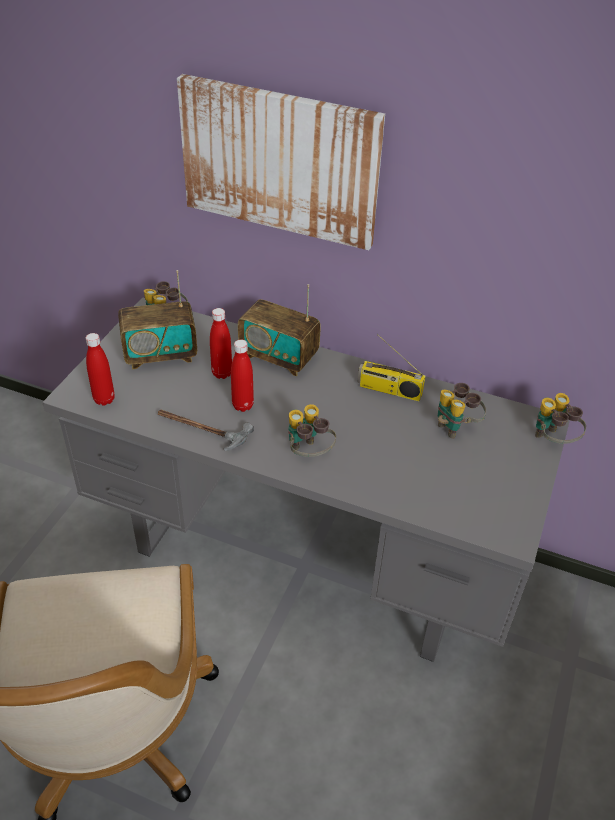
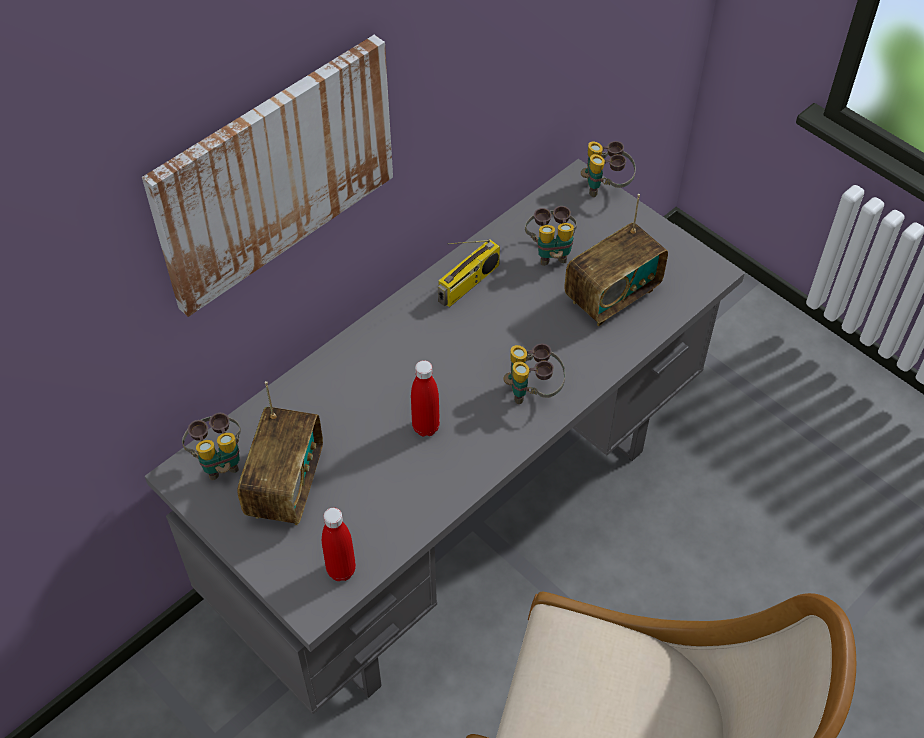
camera: 65 degrees left, 10 degrees up
hammer [158,410,254,451] -> none
red bottle [210,308,232,379] -> none
radio [238,284,321,377] -> radio moved to [564,194,668,326]

